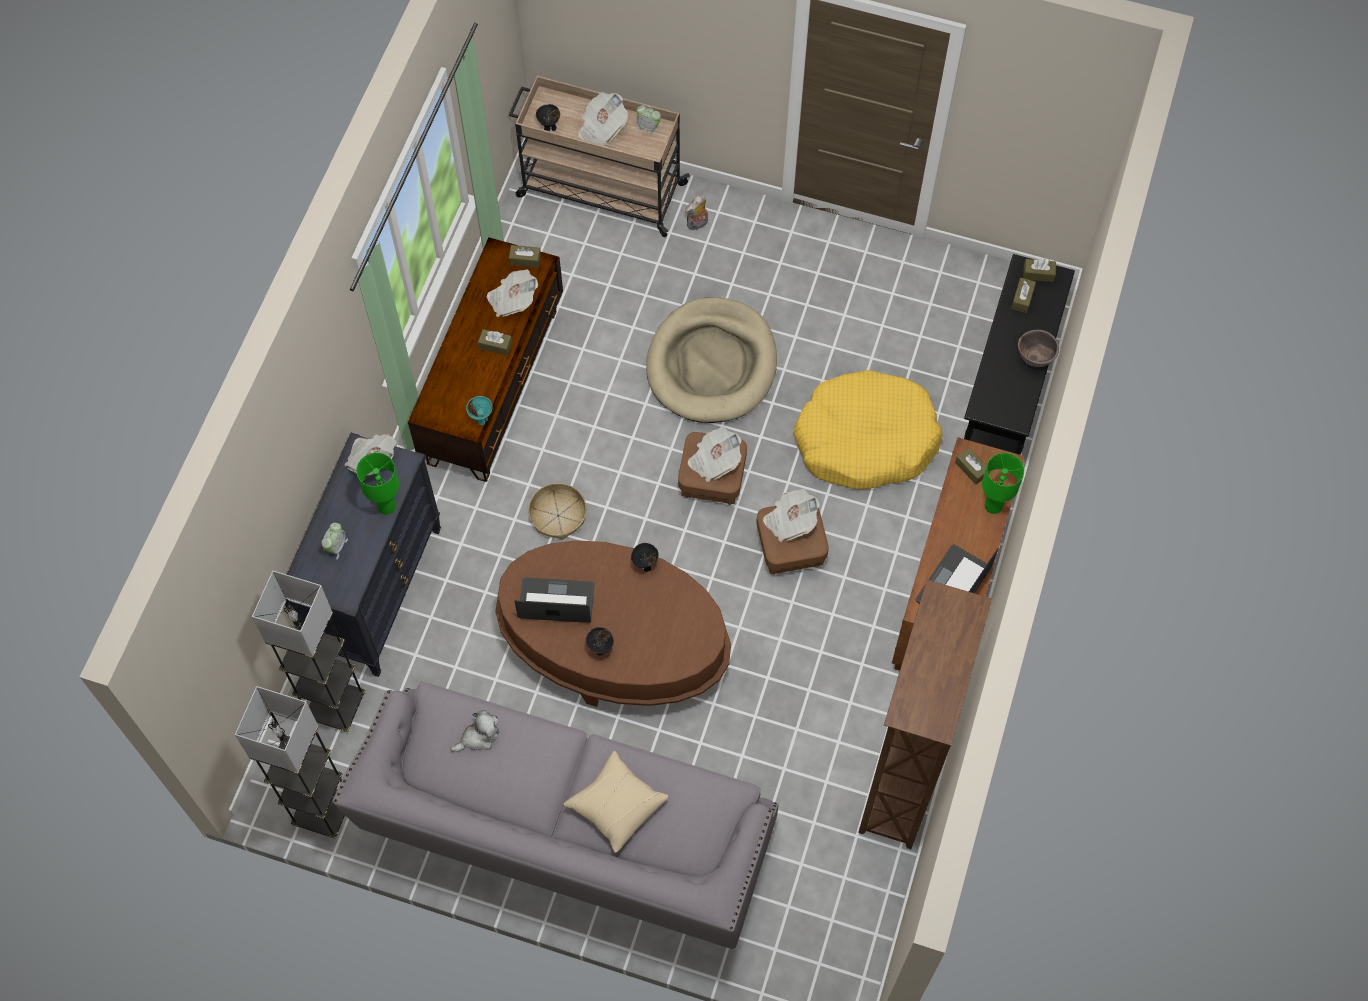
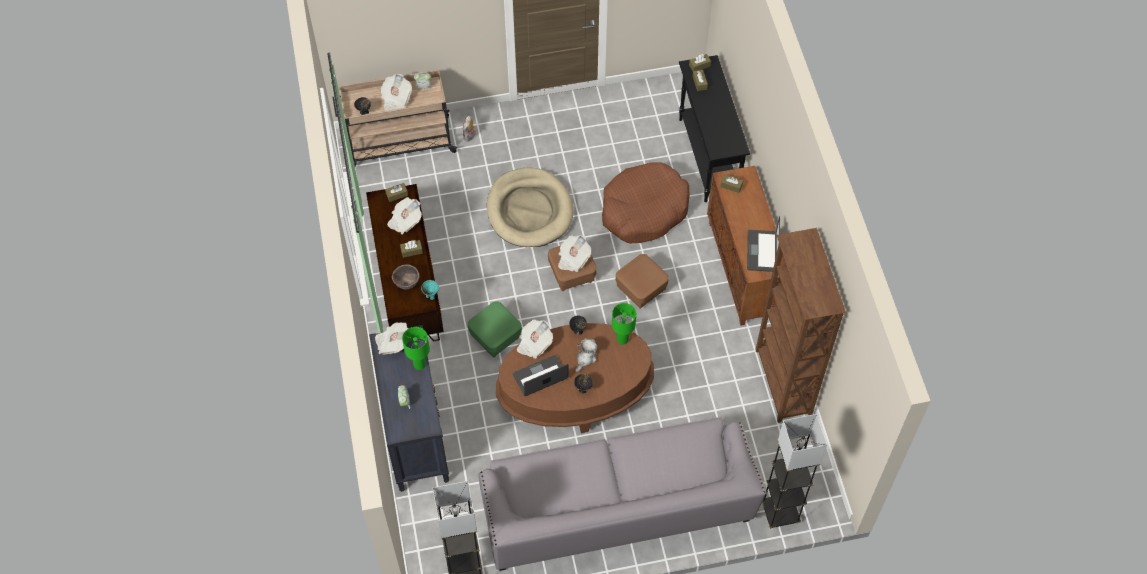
camera: 30 degrees left, 5 degrees down
grey floor lamp [252,571,366,732] -> grey floor lamp moved to [762,414,827,528]
plush toy [450,710,499,752] -> plush toy moved to [575,338,598,372]
basket [528,483,587,540] -> green ottoman [468,302,522,357]
beige pillow [563,751,668,853] -> none
newspaper [763,489,820,542] -> newspaper moved to [517,319,553,359]
yellow dog bed [793,370,943,489] -> brown dog bed [602,163,690,243]
green table lamp [982,453,1024,514] -> green table lamp moved to [612,303,636,345]
brown bowl [1018,330,1059,367] -> brown bowl moved to [392,264,419,289]

